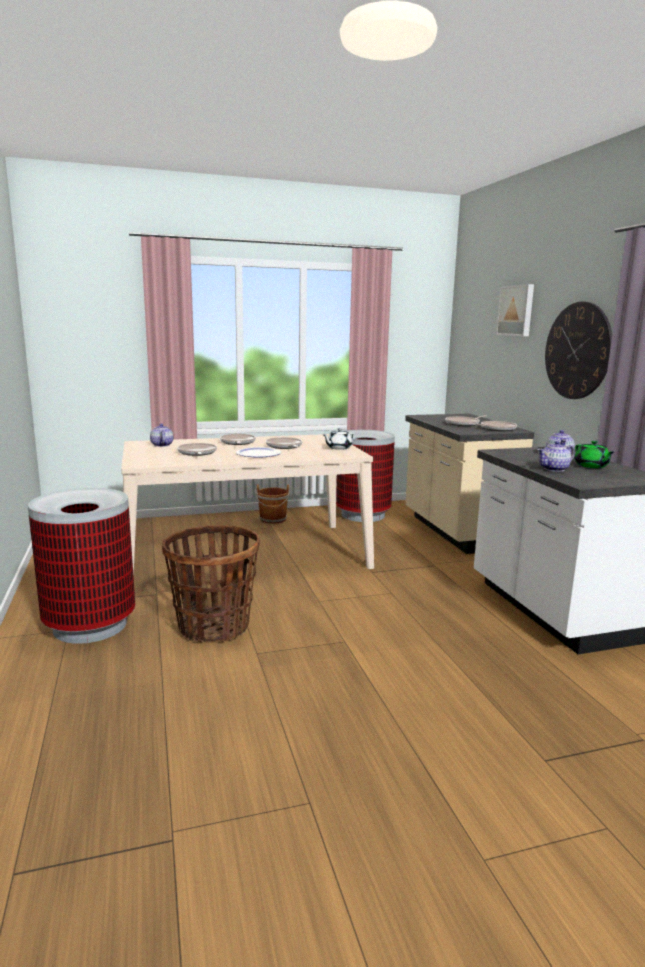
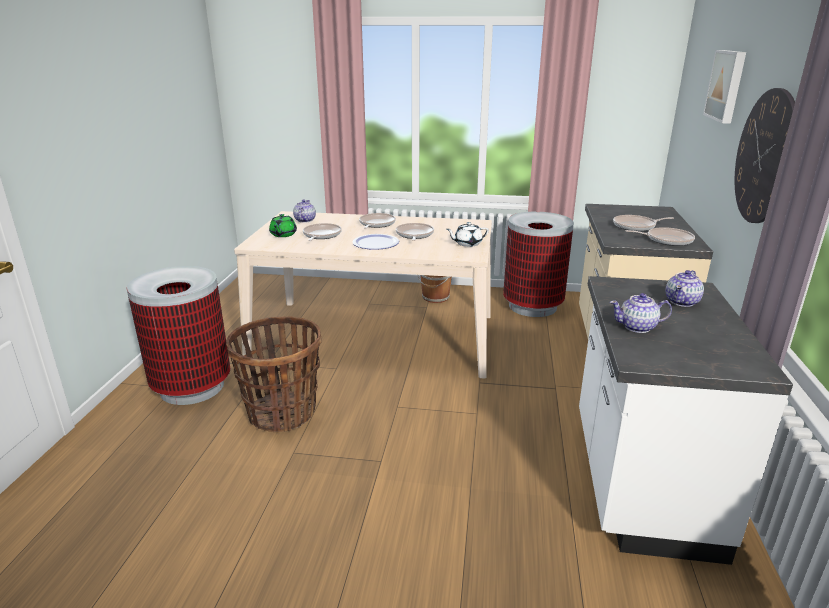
camera: 25 degrees right, 10 degrees up
green teapot [574,441,614,468] -> green teapot moved to [269,214,297,237]

